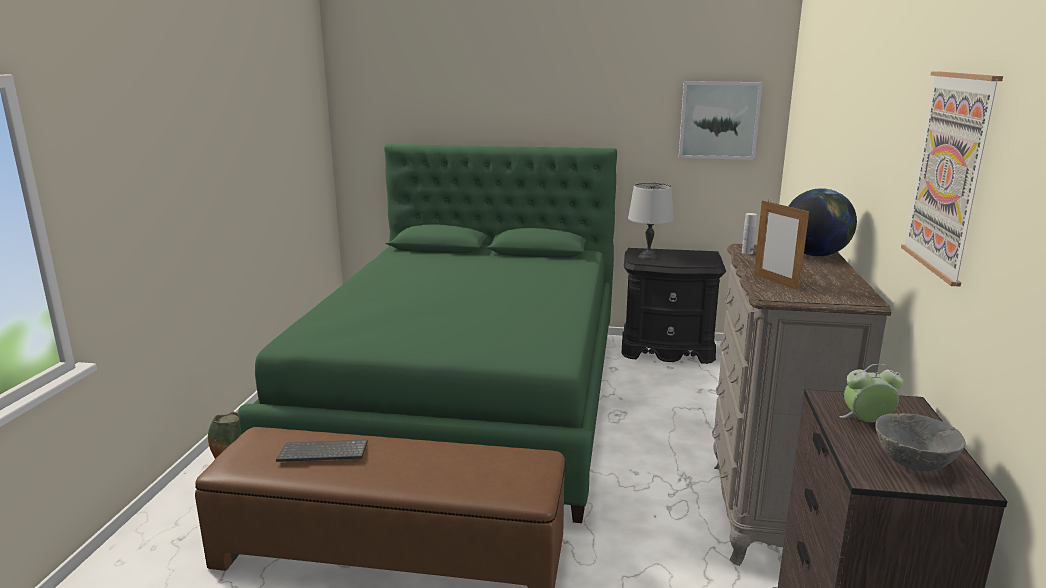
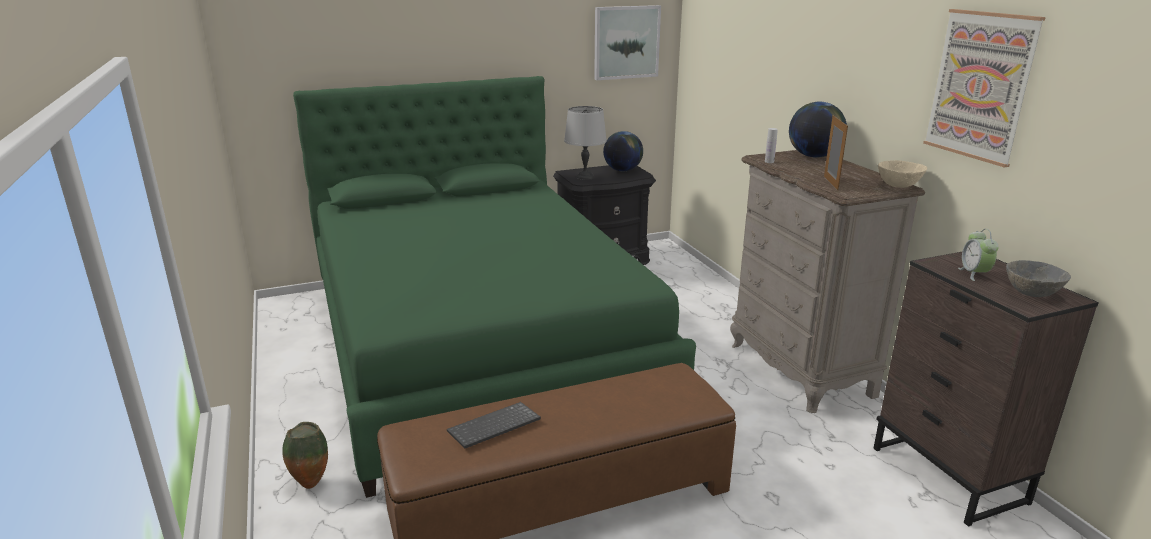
camera: 30 degrees left, 5 degrees up
picture frame [754,199,809,291] -> picture frame turned 120 degrees counterclockwise [824,115,848,190]
alarm clock [840,364,903,422] -> alarm clock turned 60 degrees counterclockwise [958,229,999,281]
none -> globe [603,131,643,171]
none -> beige bowl [878,160,927,188]

